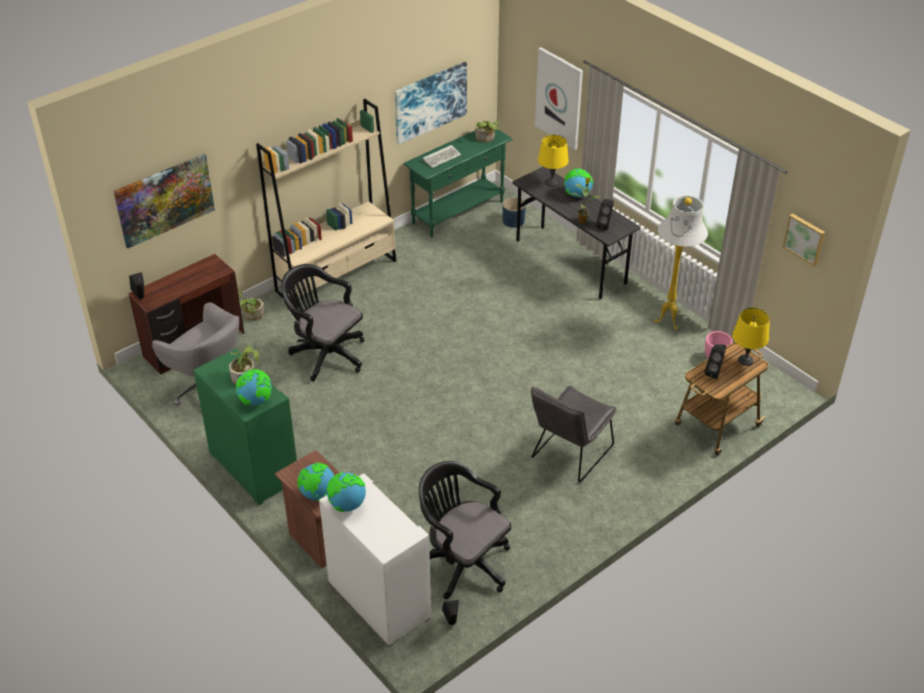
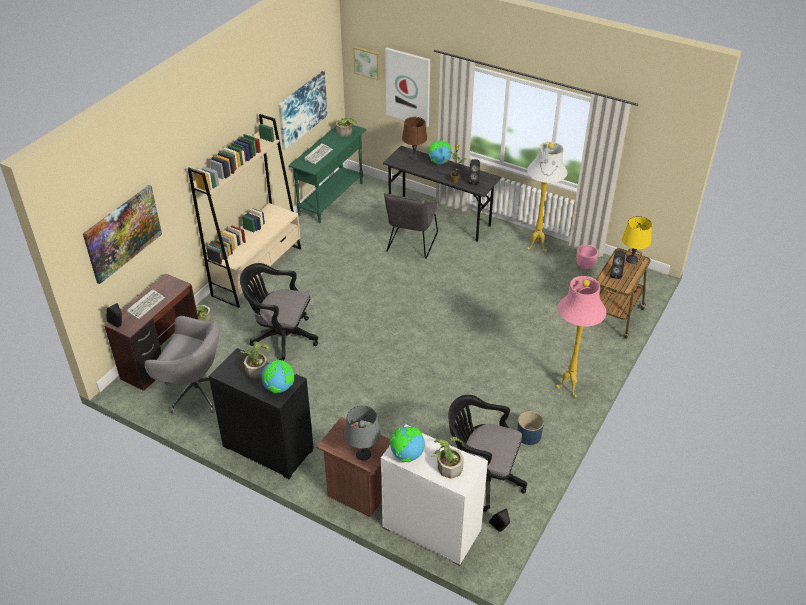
camera: 20 degrees left, 0 degrees up
green cabinet [193,349,297,505] -> black cabinet [209,348,314,479]
globe [297,463,334,501] -> grey table lamp [344,405,381,461]
blue planter [503,197,526,228] -> blue planter moved to [517,411,544,445]
grey chair [531,386,616,483] -> grey chair moved to [384,193,438,259]
yellow table lamp [538,134,569,187] -> brown table lamp [402,117,427,160]
picture [783,214,825,266] -> picture moved to [353,46,380,80]
none -> keyboard [126,289,165,319]
none -> potted plant [432,437,464,479]
none -> pink floor lamp [556,276,606,398]

